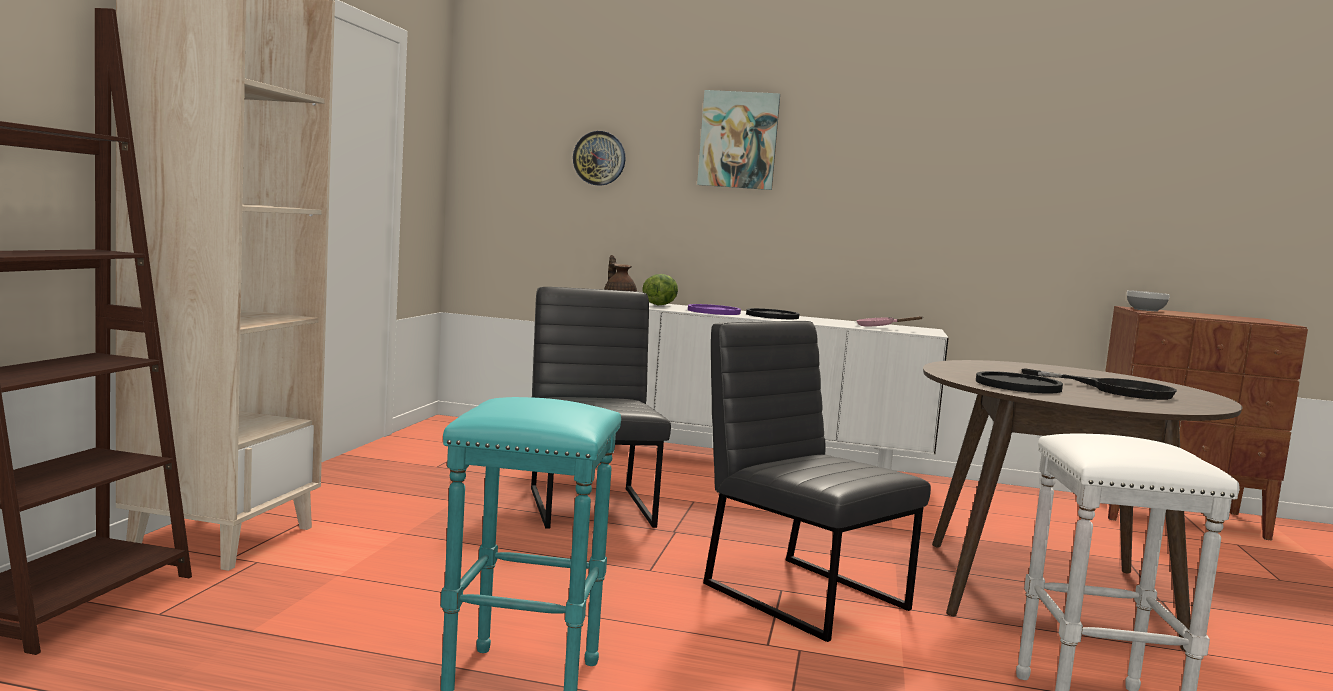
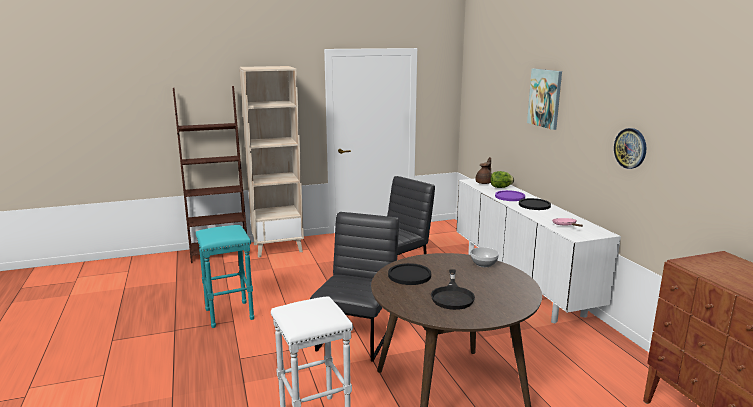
camera: 60 degrees right, 10 degrees up
wall clock [573,131,625,186] -> wall clock moved to [614,128,646,169]
bowl [1127,290,1170,311] -> bowl moved to [471,247,499,267]

